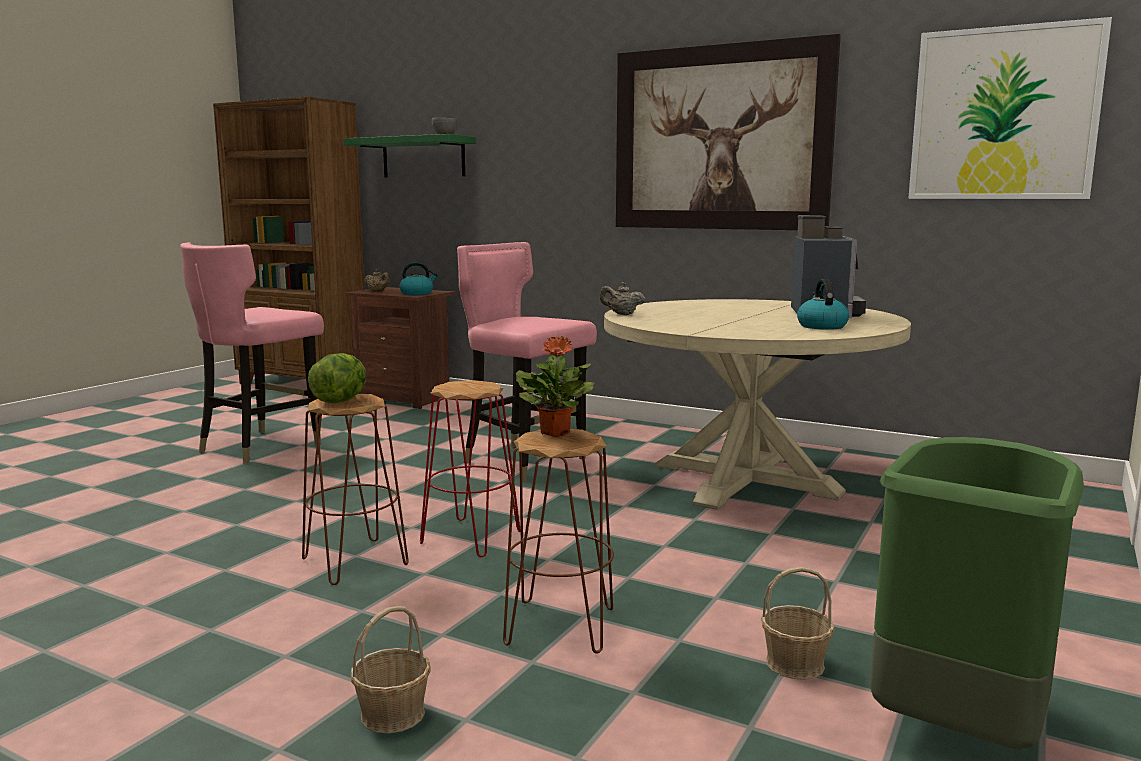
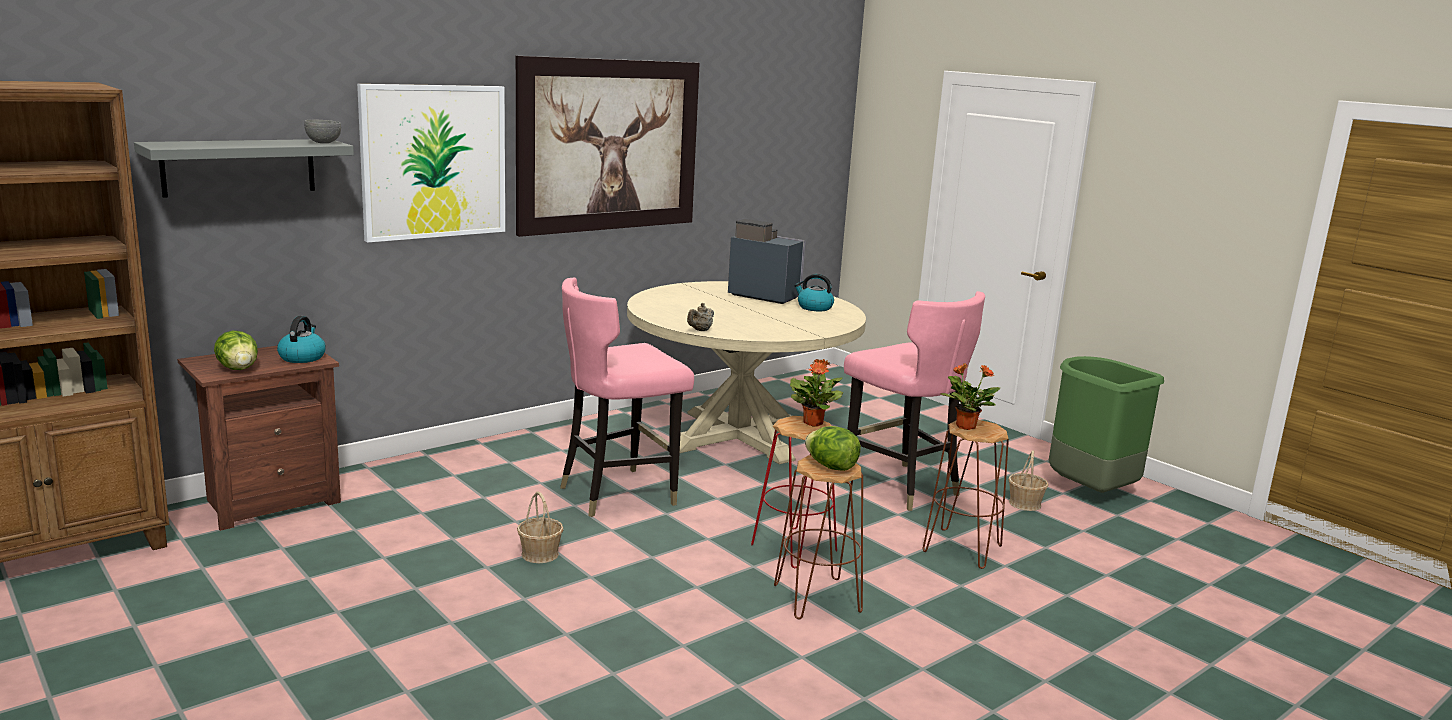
camera: 70 degrees left, 5 degrees up
pink chair [180,242,324,464] -> pink chair moved to [844,291,985,511]
green shelf [343,134,476,177] -> grey shelf [134,139,354,198]
basket [351,606,431,734] -> basket moved to [517,492,564,563]
beige teapot [364,269,390,292] -> lettuce [214,331,258,370]
picture [908,17,1112,199] -> picture moved to [357,84,505,243]
none -> potted plant [790,359,843,426]

